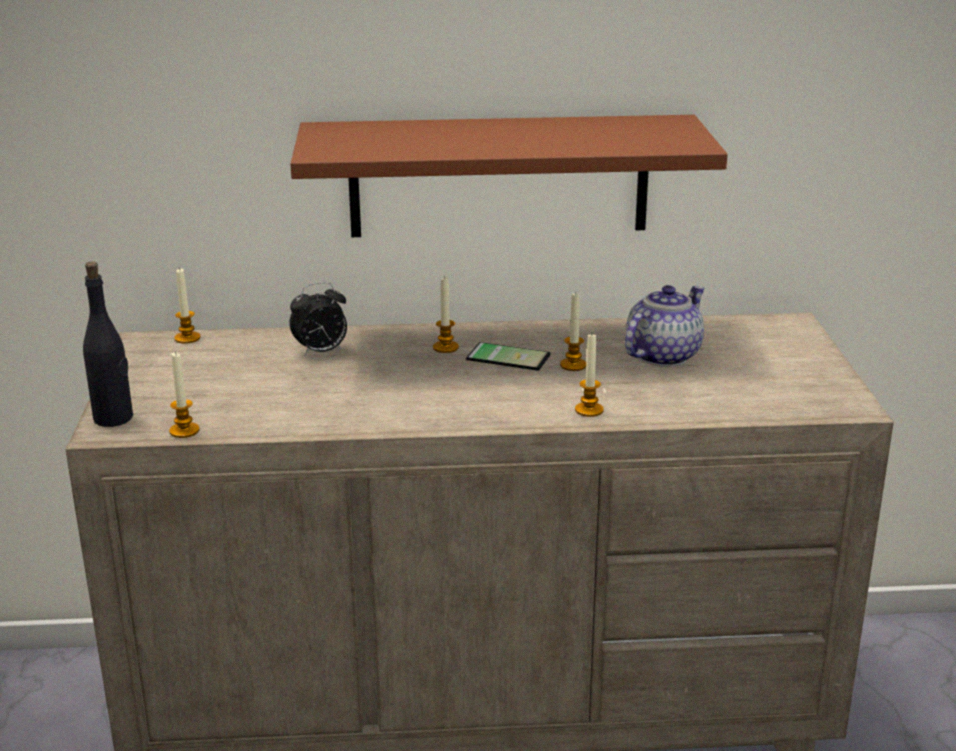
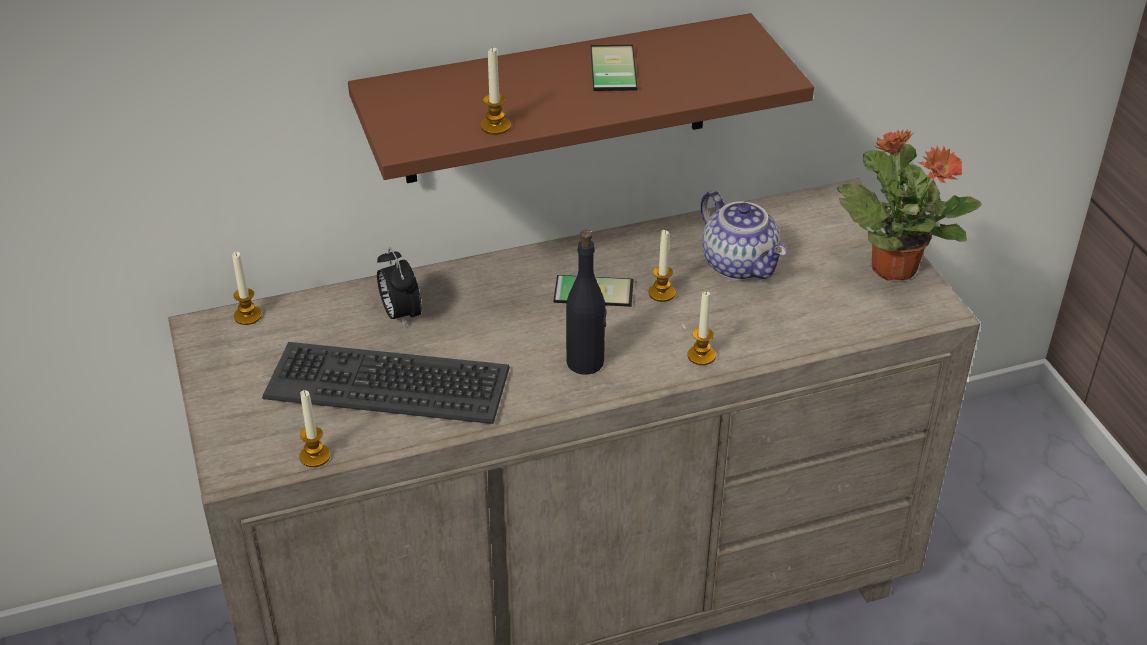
camera: 15 degrees left, 15 degrees up
black bottle [83,261,133,427] -> black bottle moved to [566,230,607,375]
alarm clock [290,282,347,357] -> alarm clock turned 105 degrees clockwise [377,247,422,328]
candle [433,276,459,353] -> candle moved to [480,47,511,135]
teapot [625,285,705,367] -> teapot turned 120 degrees clockwise [701,191,787,280]
none -> keyboard [262,342,510,424]
none -> phone [591,45,638,91]
none -> potted plant [837,129,982,281]

